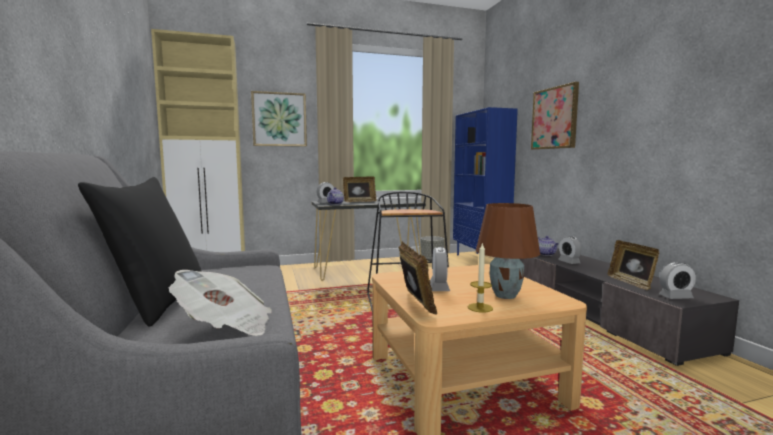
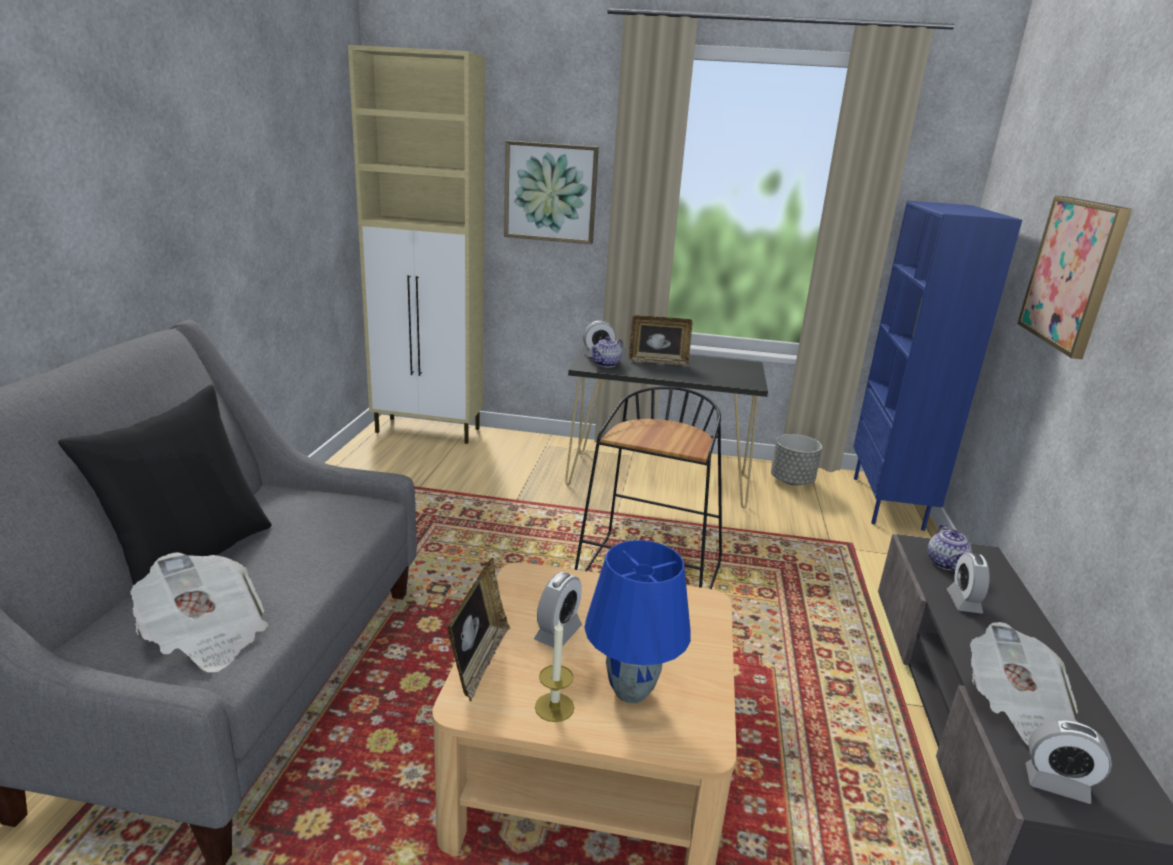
camera: 25 degrees right, 15 degrees up
brown table lamp [476,203,540,299] -> blue table lamp [584,540,691,703]
picture frame [608,240,659,290] -> newspaper [970,622,1078,745]

